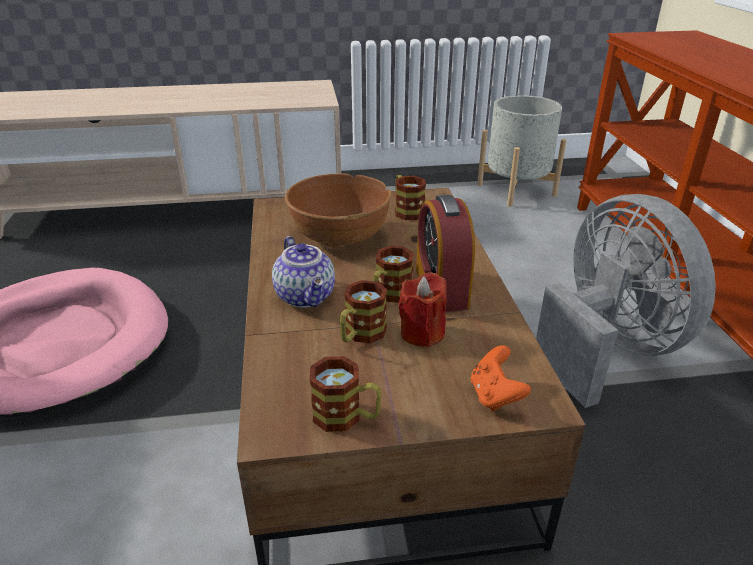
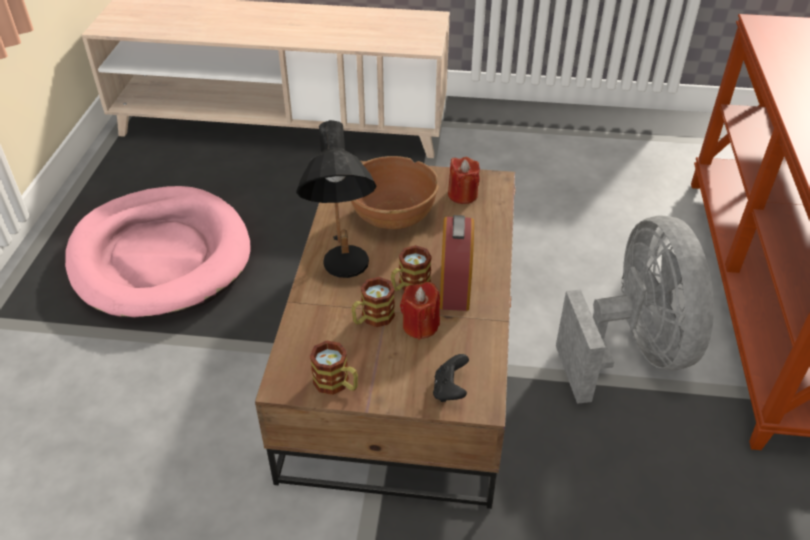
camera: 15 degrees right, 10 degrees up
teapot [272,236,335,308] -> black table lamp [296,120,377,278]
mug [395,175,426,220] -> red candle [448,157,480,204]
orange game controller [471,345,531,412] -> black game controller [433,354,469,402]
grey planter [477,95,567,207] -> none

